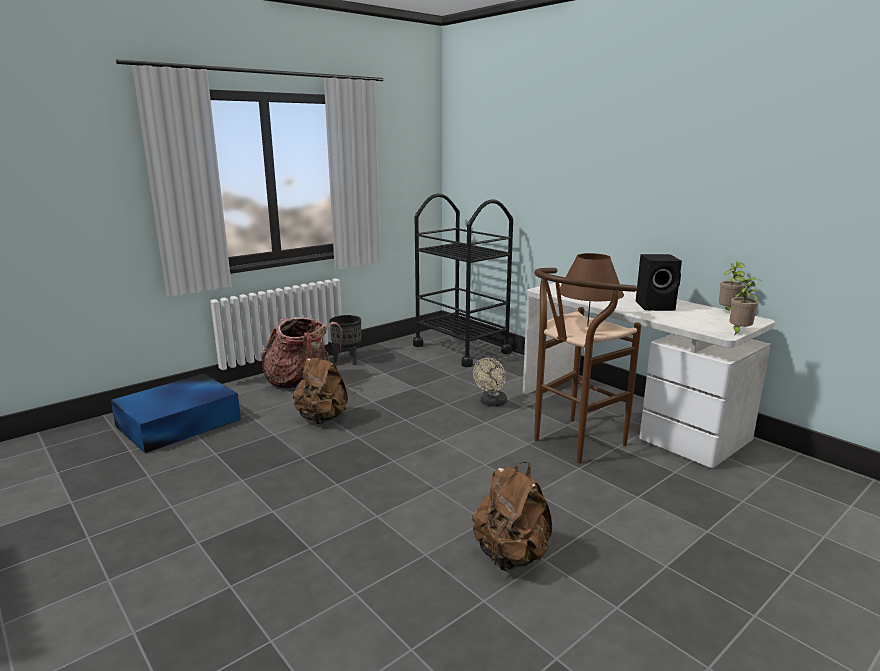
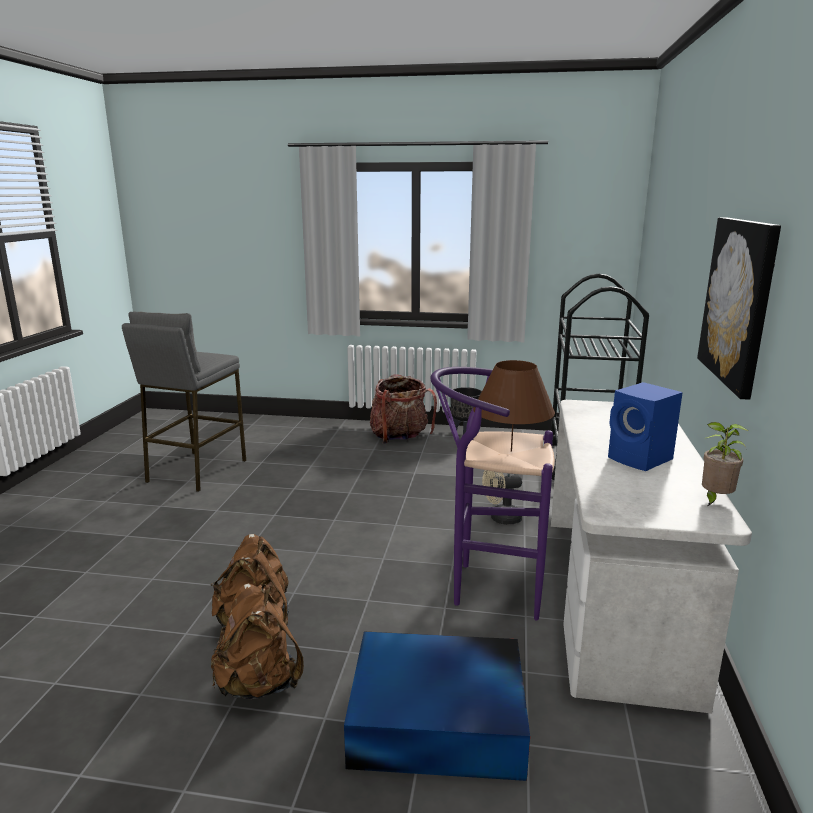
camera: 50 degrees right, 0 degrees up
blue storage box [111,374,241,453] -> blue storage box moved to [344,632,530,781]
brown backpack [293,351,348,424] -> brown backpack moved to [211,583,304,699]
brown stool [534,268,641,464] -> purple stool [430,367,555,621]
black speaker [636,254,682,311] -> blue speaker [608,382,683,471]
potted plant [730,276,761,335] -> none
none -> grey stool [122,312,246,492]
none -> picture [697,217,781,400]

